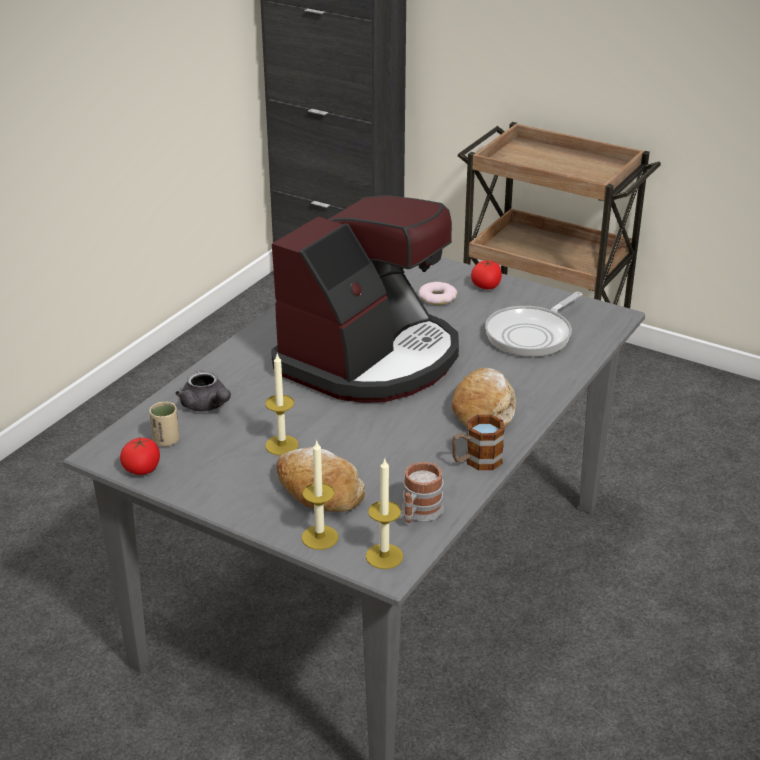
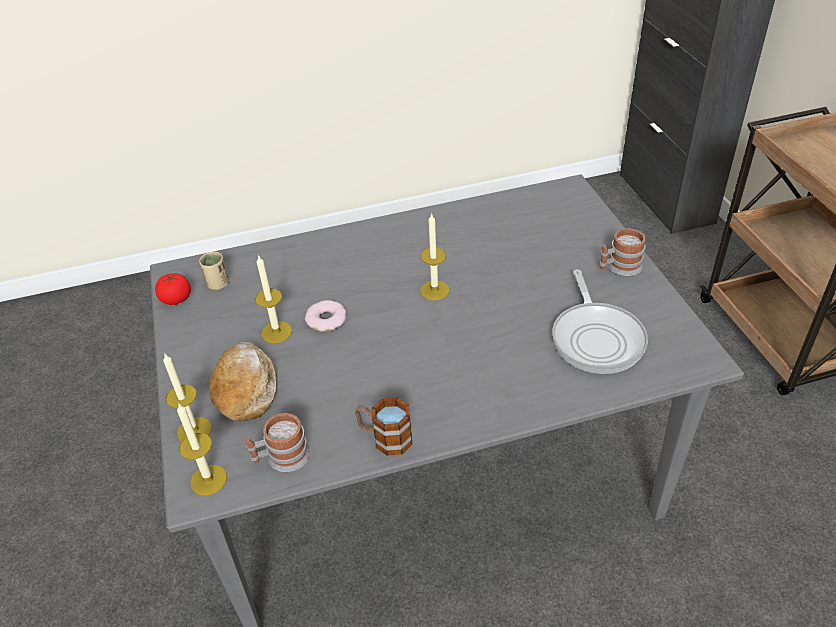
camera: 45 degrees right, 10 degrees up
grey teapot [176,370,231,412] -> none
coffee machine [271,195,459,403] -> candle [420,213,449,300]
donut [418,282,457,305] -> donut moved to [305,300,347,332]
bread [452,368,516,429] -> none
tomato [471,260,502,289] -> mug [599,228,645,276]
frying pan [485,292,582,357] -> frying pan turned 90 degrees counterclockwise [552,269,648,374]

